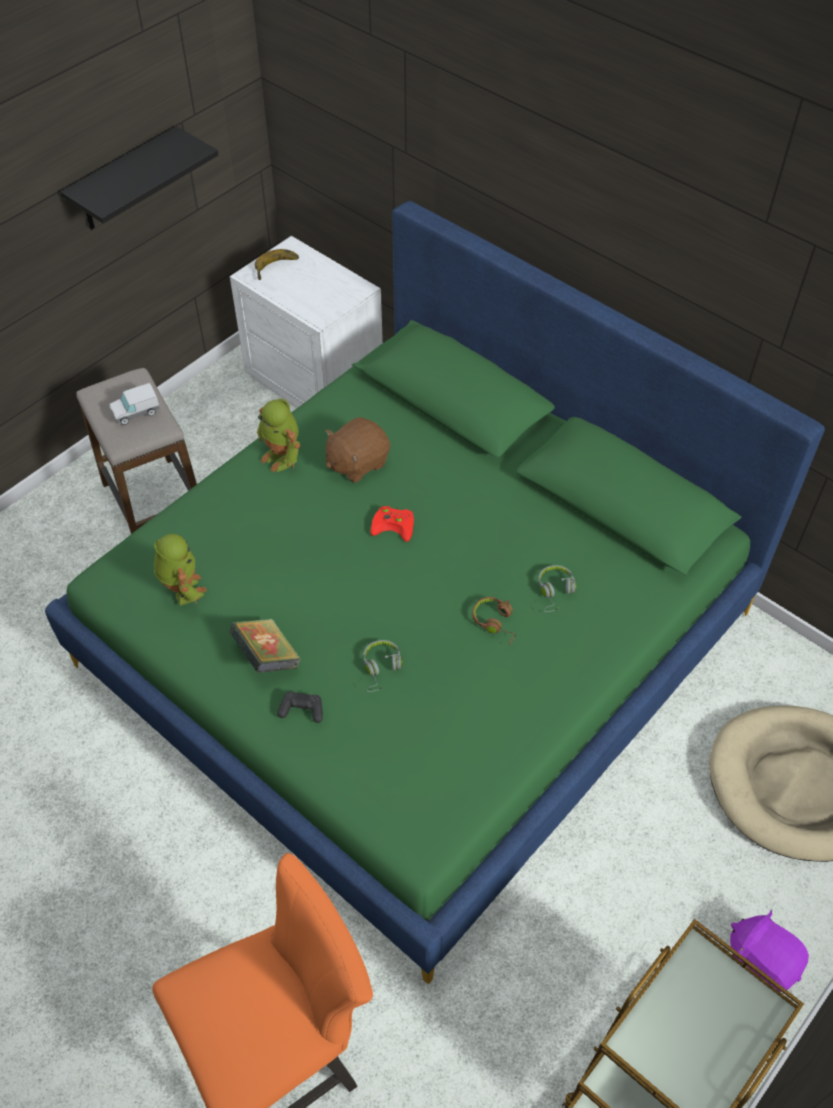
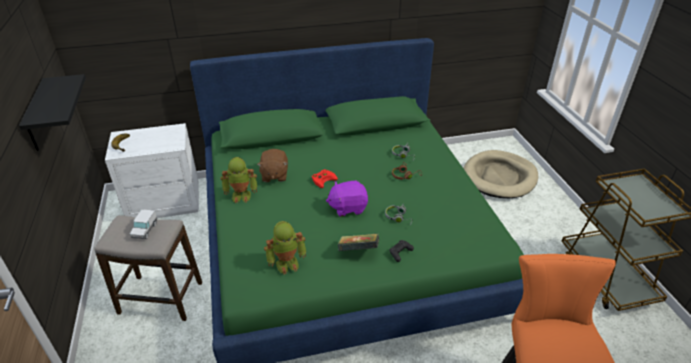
camera: 55 degrees left, 15 degrees down
toy robot [154,534,207,606] -> toy robot turned 150 degrees clockwise [264,221,306,275]
purple plush toy [730,910,809,992] -> purple plush toy moved to [326,181,368,217]

